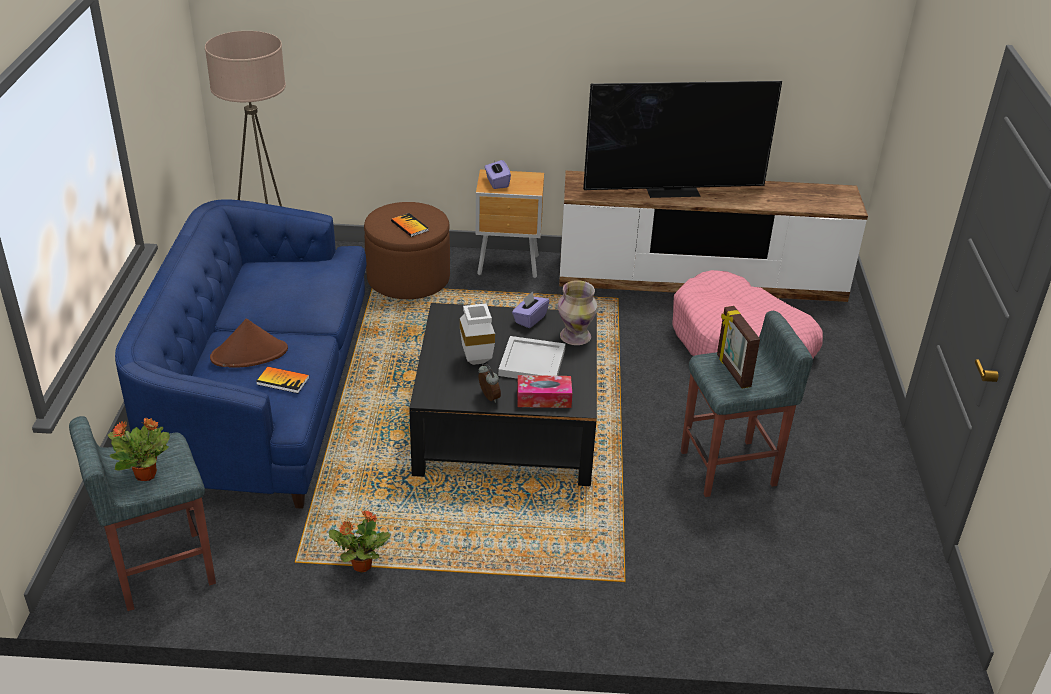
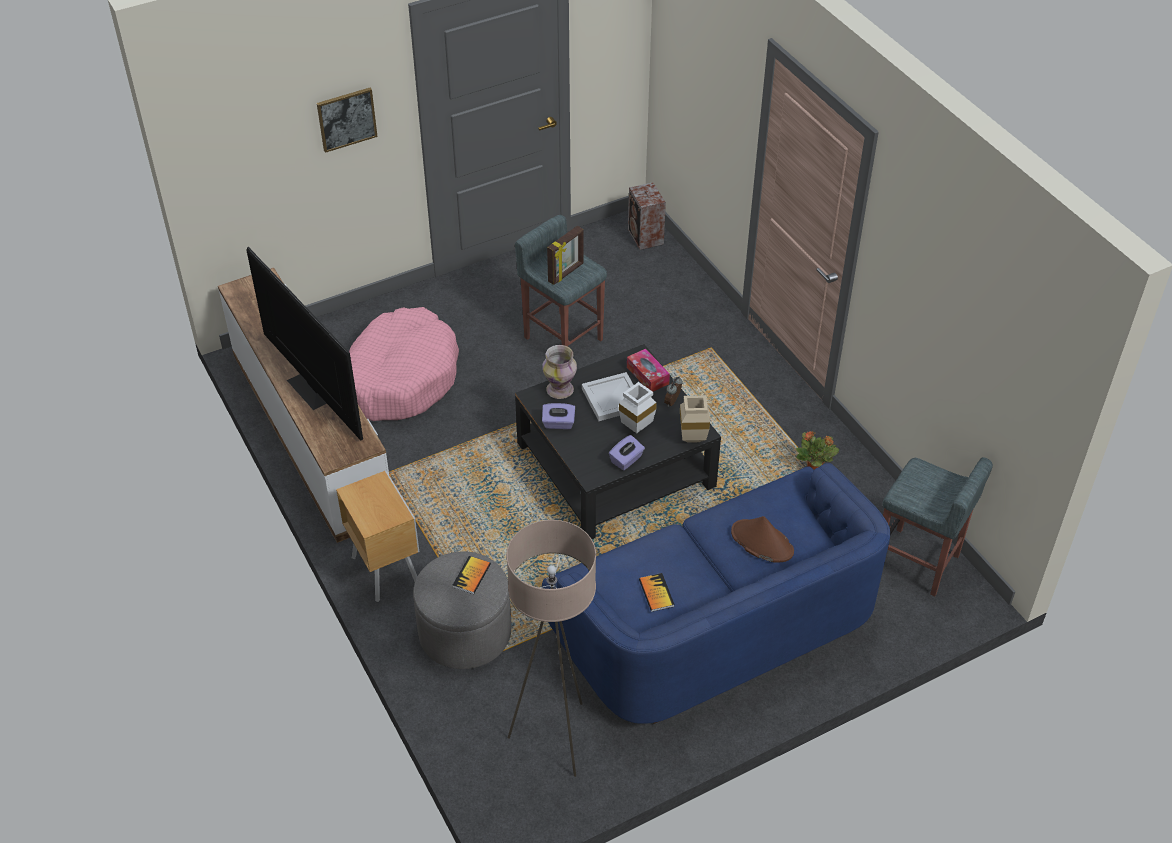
camera: 120 degrees left, 10 degrees up
potted plant [108,417,170,481] -> none
book [256,367,309,393] -> book moved to [639,573,675,612]
brown ottoman [364,202,450,299] -> grey ottoman [413,551,511,669]
purple tissue box [485,160,511,189] -> purple tissue box moved to [609,435,645,471]
none -> picture [317,88,378,153]
none -> speaker [628,182,666,250]
none -> beige vase [680,395,710,443]

